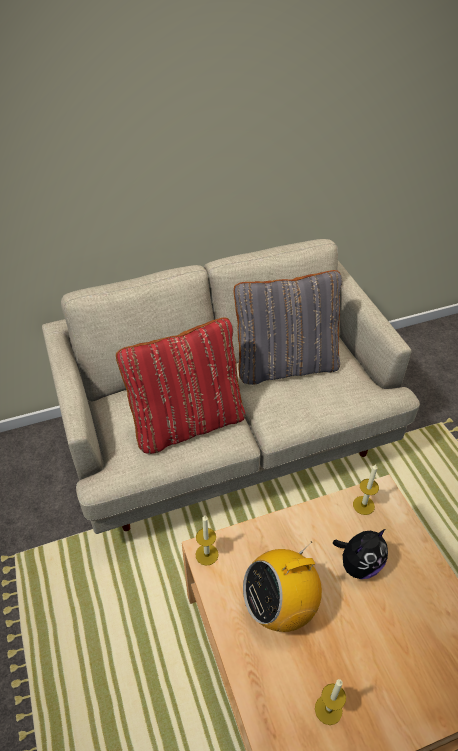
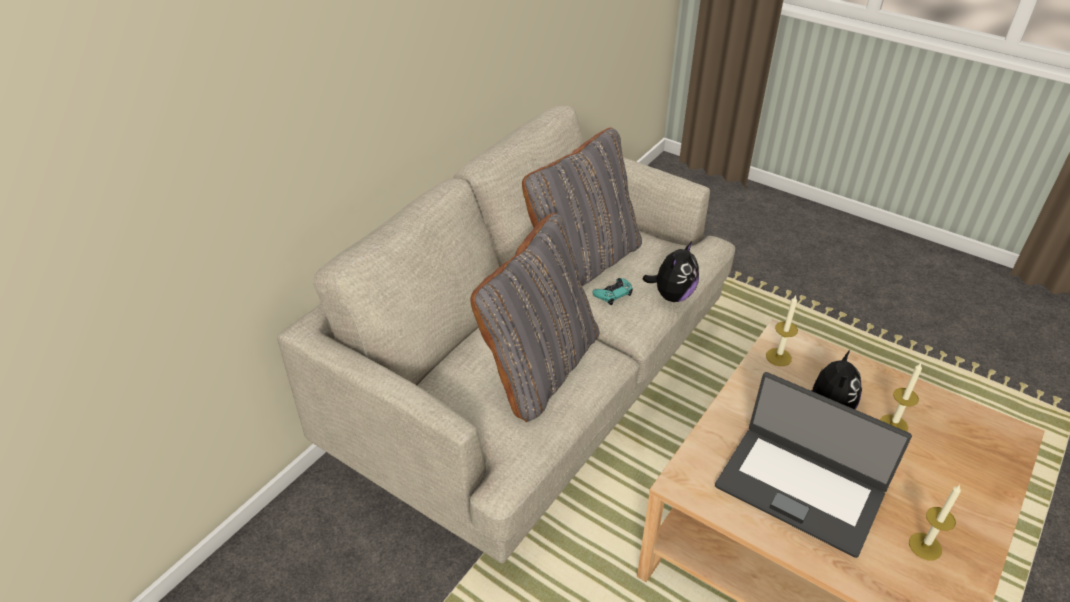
camera: 35 degrees left, 5 degrees down
red pillow [116,317,245,454] -> grey pillow [470,213,599,422]
candle [195,516,219,566] -> candle moved to [880,363,922,432]
radio [243,541,322,632] -> laptop [715,372,912,558]
none -> turquoise game controller [592,278,633,305]
none -> plush toy [643,241,699,302]

